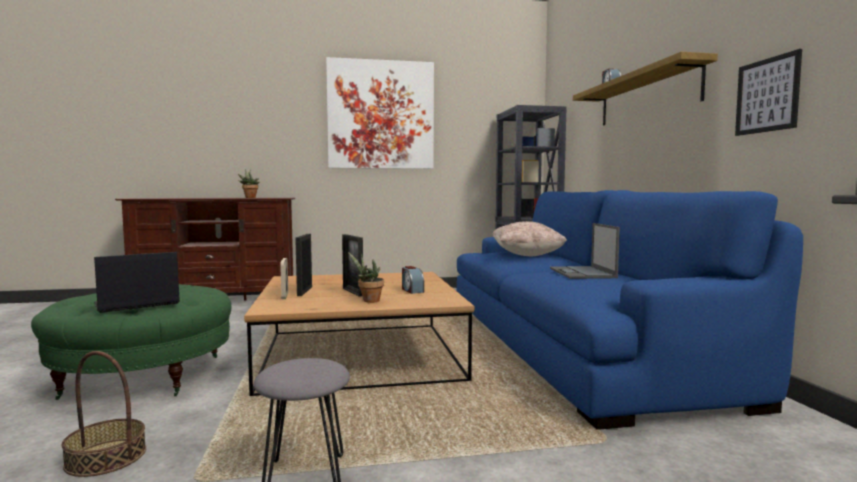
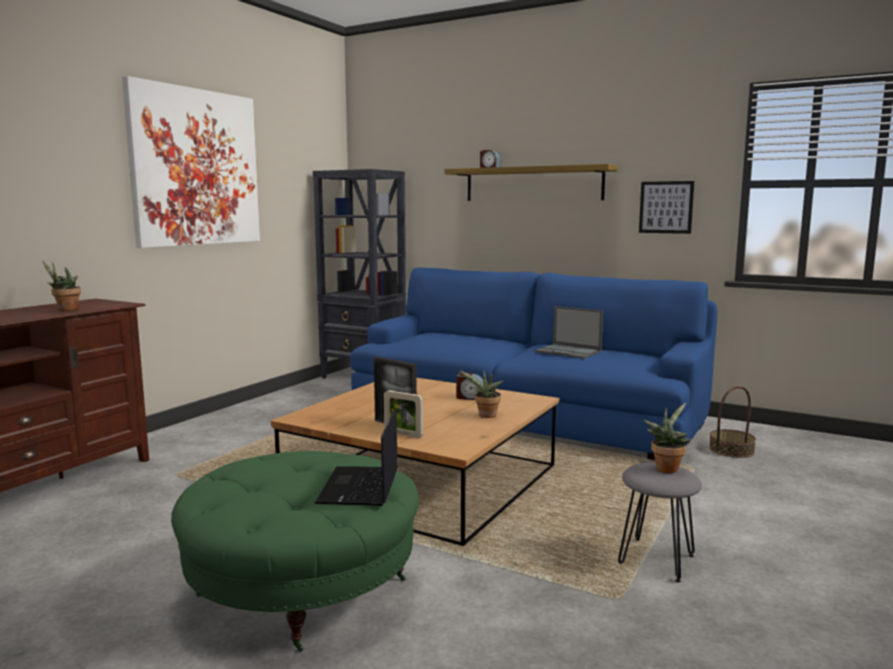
camera: 50 degrees left, 5 degrees up
basket [61,351,146,477] -> basket moved to [709,386,756,458]
picture frame [342,234,363,297] -> none
beige pillow [492,221,567,256] -> none
none -> potted plant [643,403,690,473]

